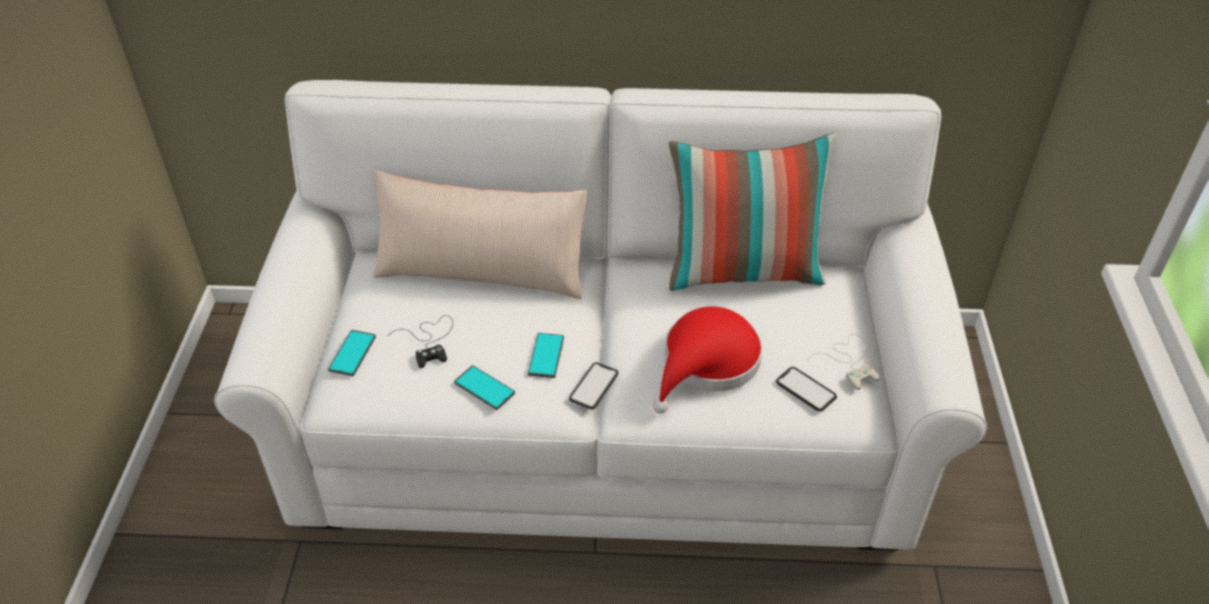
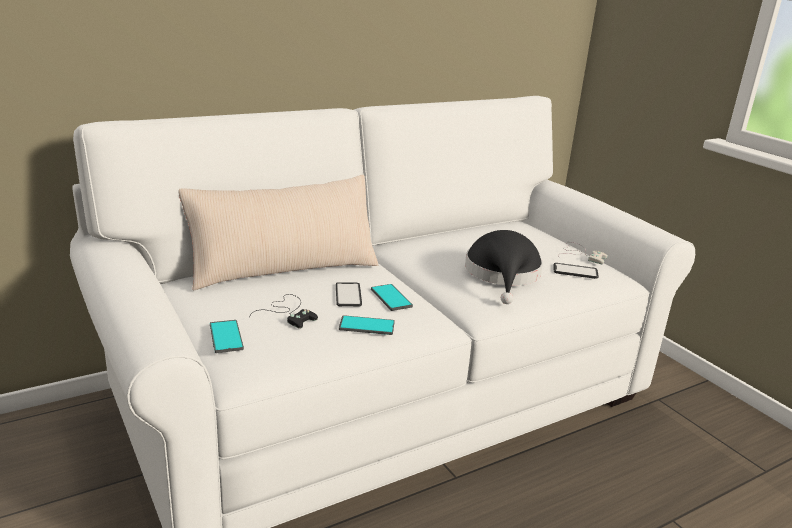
camera: 35 degrees left, 20 degrees down
phone [569,362,618,410] -> phone moved to [336,282,362,307]
red hat [653,306,763,414] -> black hat [465,230,543,304]
pillow [669,133,837,291] -> none

